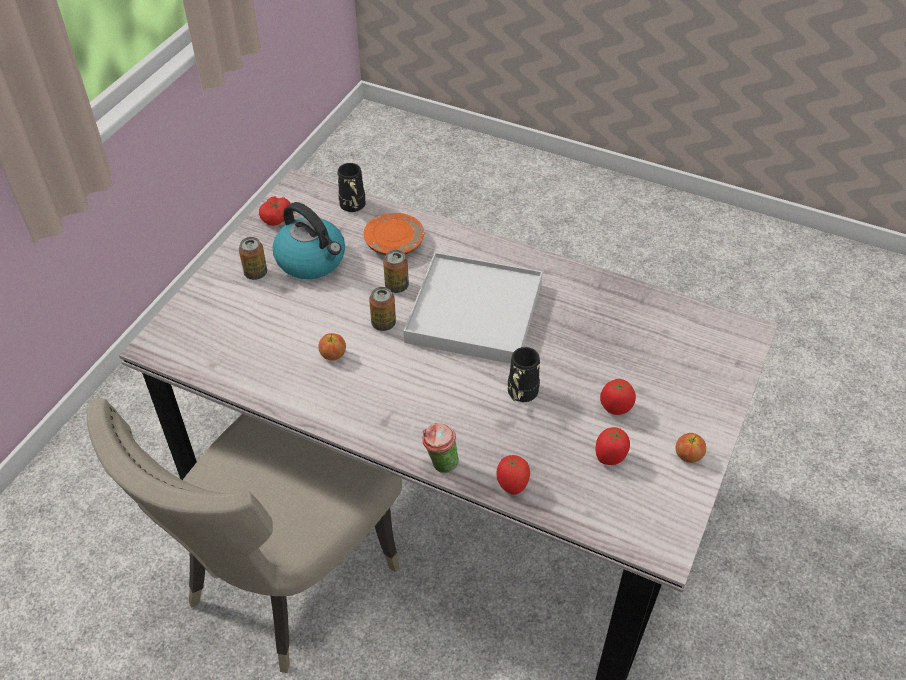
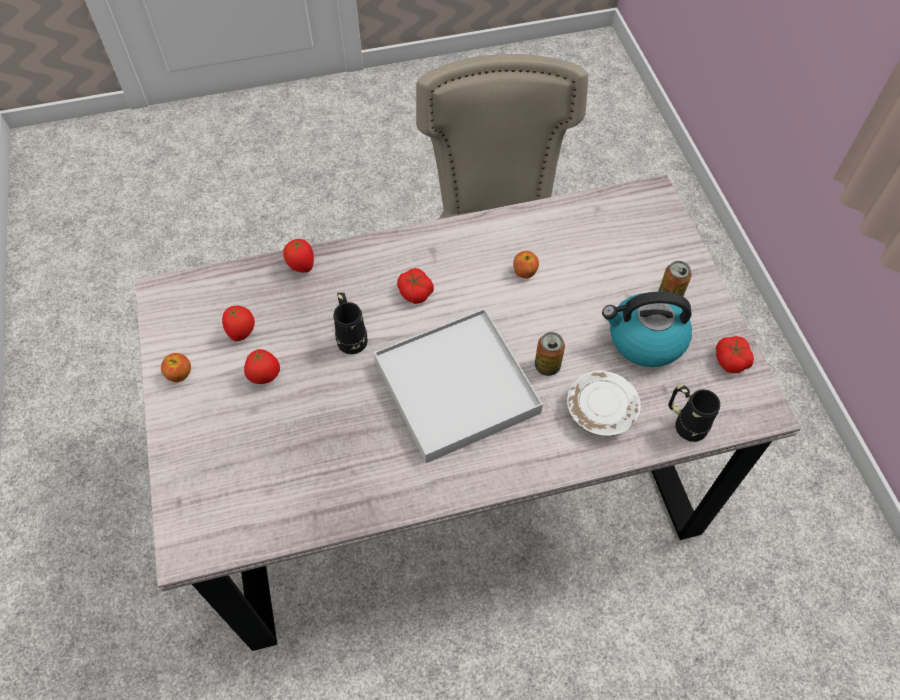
camera: 140 degrees right, 10 degrees up
orange plate [364,213,424,256] -> white plate [567,371,641,436]
can [369,287,396,331] -> none
cup [422,423,459,473] -> none
none -> tomato [397,268,434,304]

